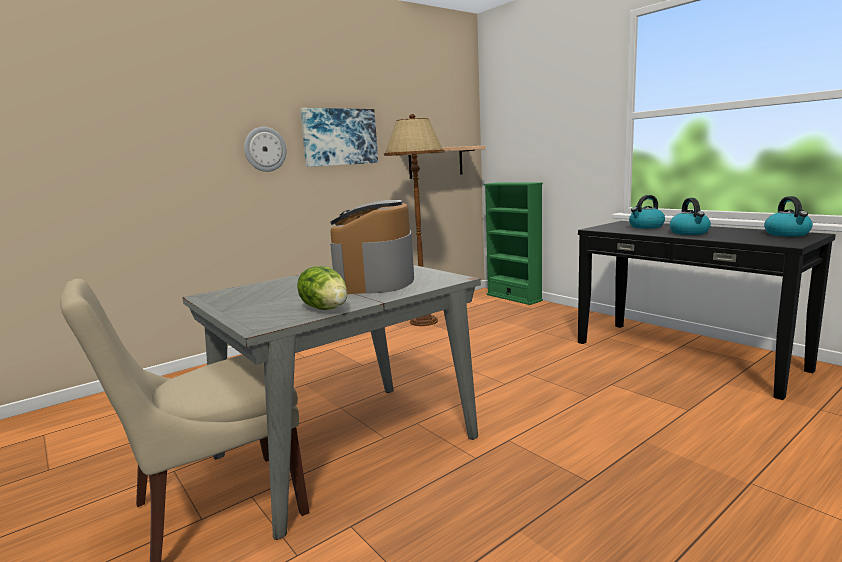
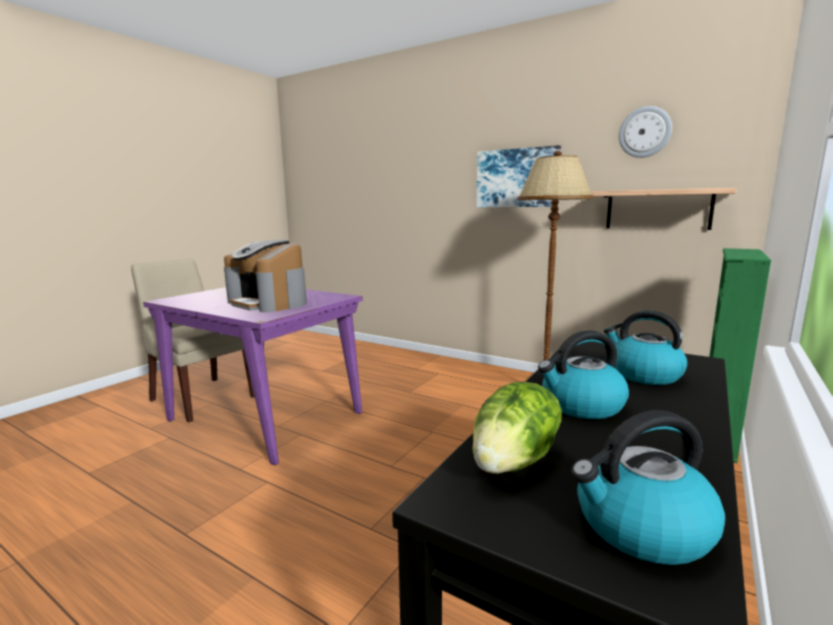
camera: 70 degrees right, 0 degrees up
grey dining table [182,265,481,540] -> purple dining table [143,287,363,465]
wall clock [244,127,287,172] -> wall clock moved to [619,106,672,158]
lettuce [297,266,347,310] -> lettuce moved to [472,382,562,474]
coffee machine [330,200,414,294] -> coffee machine turned 120 degrees counterclockwise [224,240,307,313]

